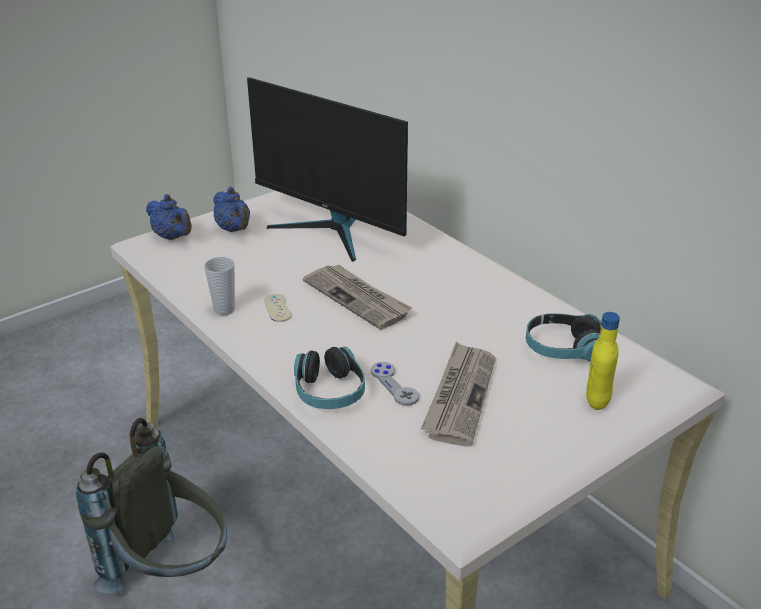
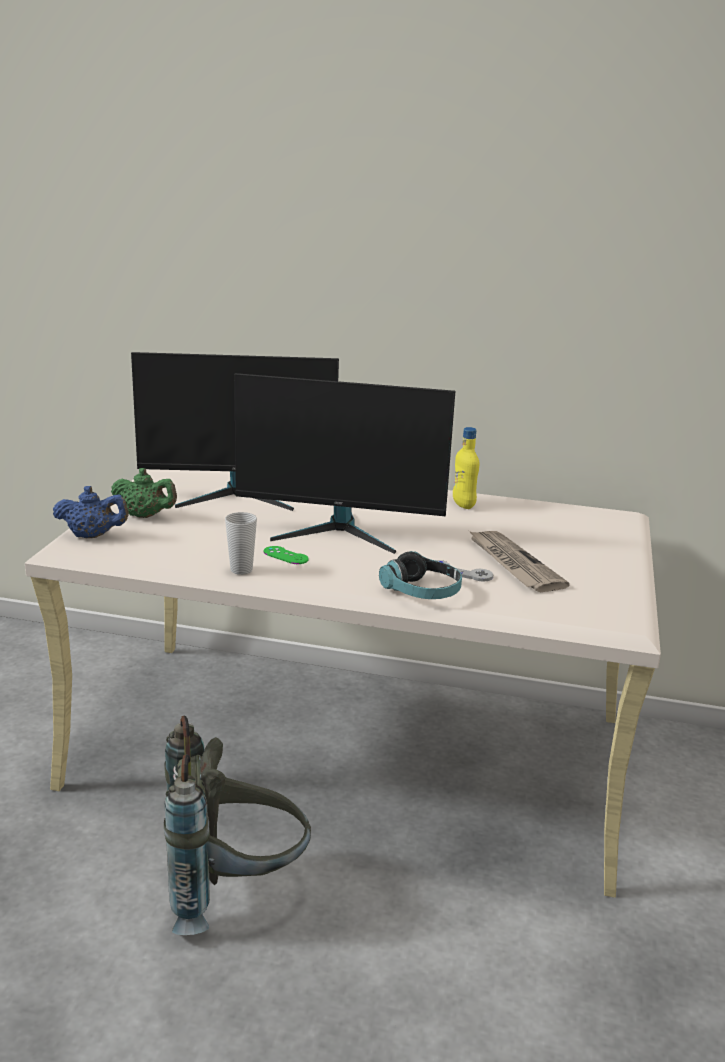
camera: 40 degrees left, 10 degrees down
blue teapot [213,187,250,232] -> green teapot [111,468,177,518]
beige game controller [264,294,292,322] -> green game controller [264,546,309,564]
newspaper [303,264,412,330] -> monitor [234,373,455,554]
headphones [526,313,601,361] -> none
yellow bottle [586,312,620,410] -> yellow bottle moved to [453,427,479,509]

